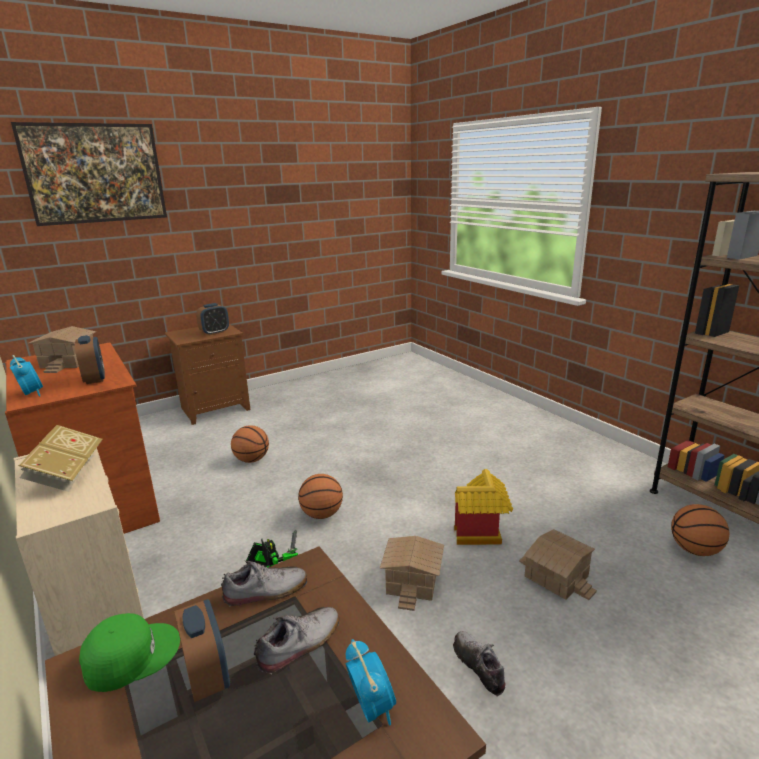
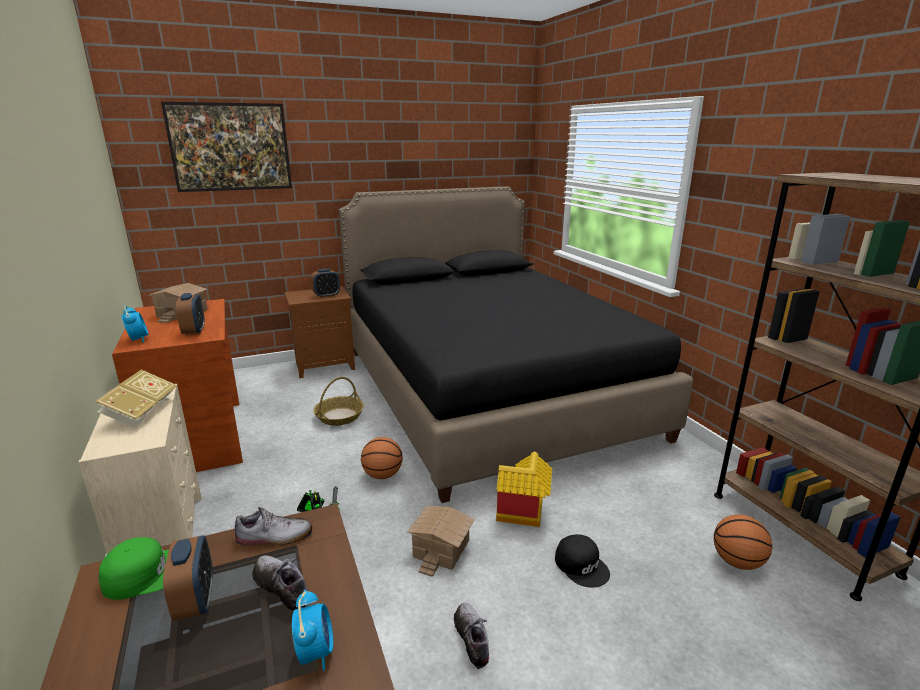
camera: 10 degrees right, 0 degrees up
basketball [231,425,269,463] -> basket [313,377,364,426]
shoe [254,607,339,674] -> shoe turned 105 degrees counterclockwise [252,555,308,610]
toy house [519,529,597,600] -> black cap [555,534,610,588]
none -> black bed [339,186,693,503]

